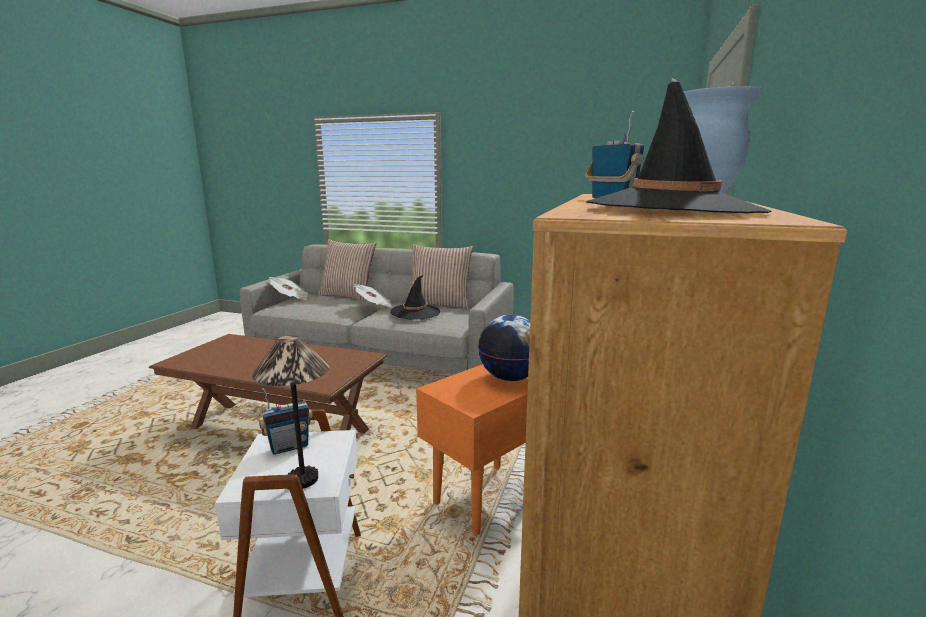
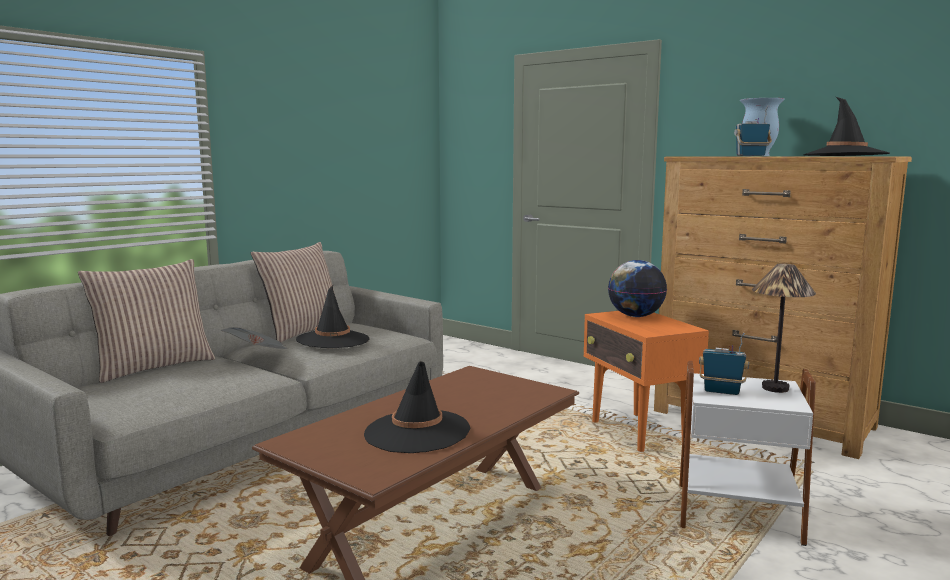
camera: 70 degrees left, 5 degrees down
radio [259,388,313,455] -> radio turned 60 degrees counterclockwise [699,332,749,395]
newspaper [269,277,308,300] -> none
none -> black hat [364,361,470,453]

